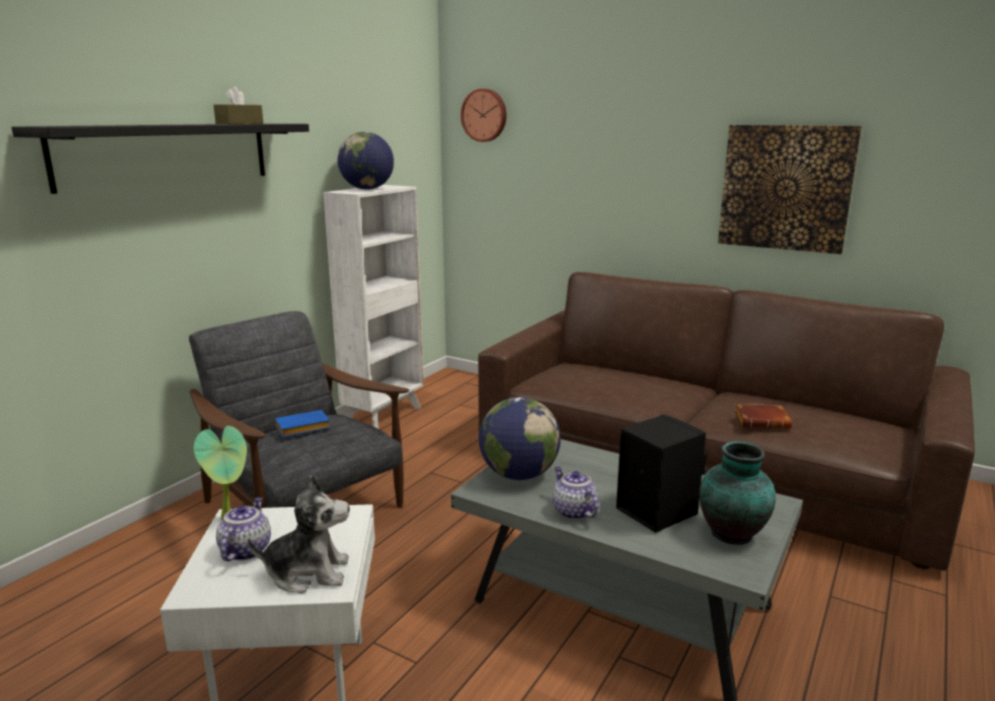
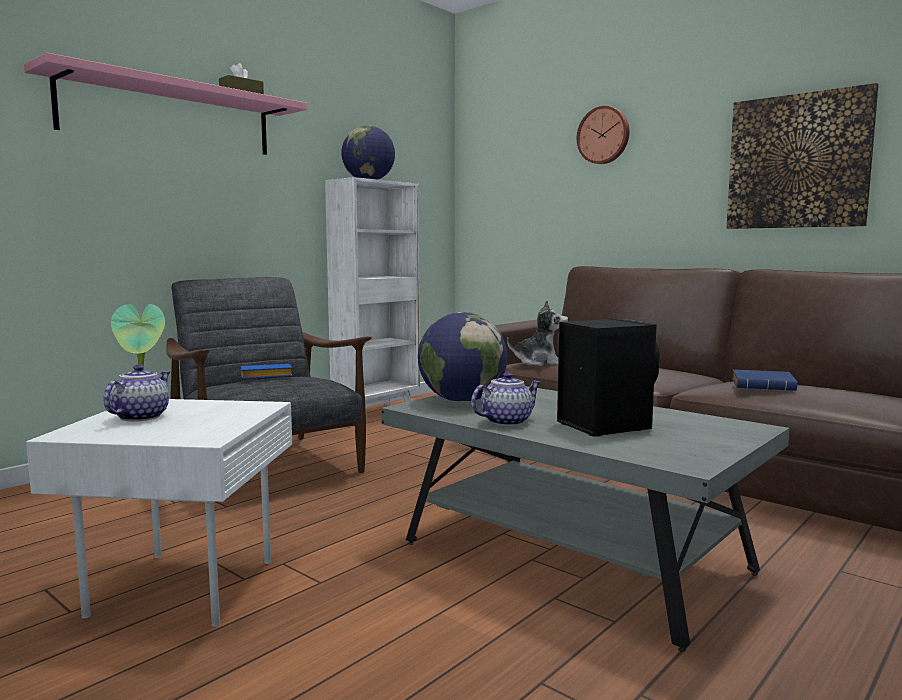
camera: 10 degrees right, 10 degrees down
black shelf [11,124,309,194] -> pink shelf [24,52,307,155]
plush toy [247,475,350,593] -> plush toy moved to [507,300,568,366]
wall clock [461,88,507,142] -> wall clock moved to [577,106,630,164]
teapot [552,467,599,520] -> teapot turned 75 degrees clockwise [471,372,541,426]
vase [699,441,776,545] -> none
brown book [734,404,792,429] -> blue book [732,369,797,391]

